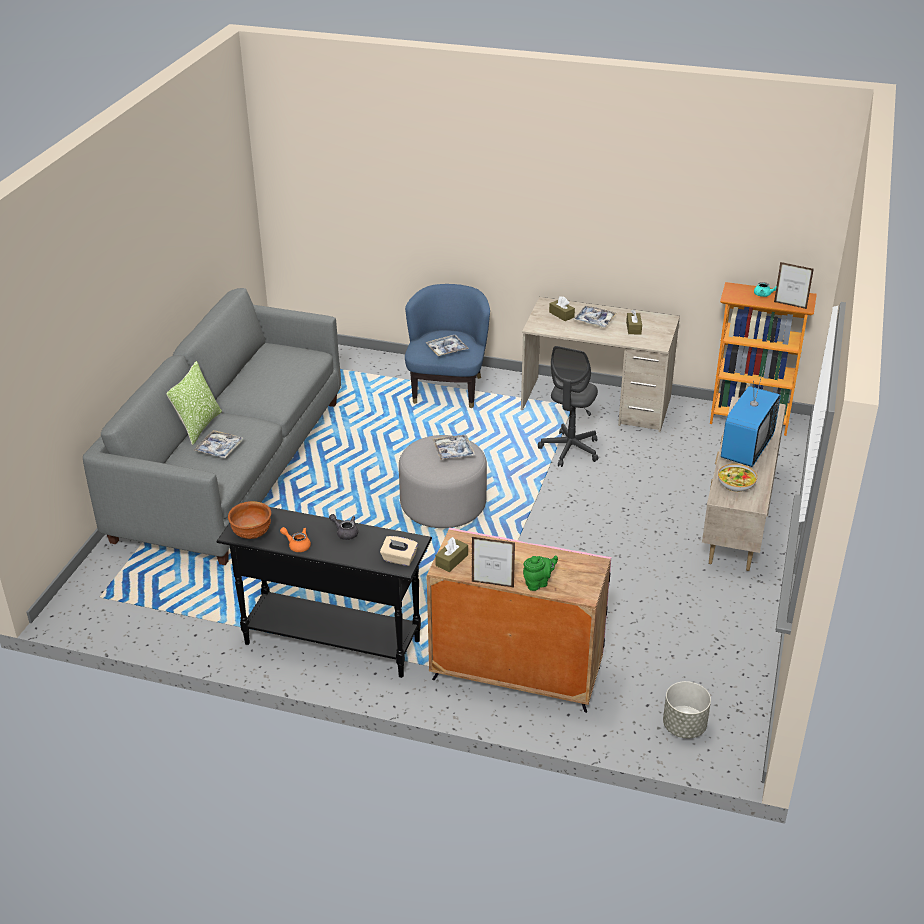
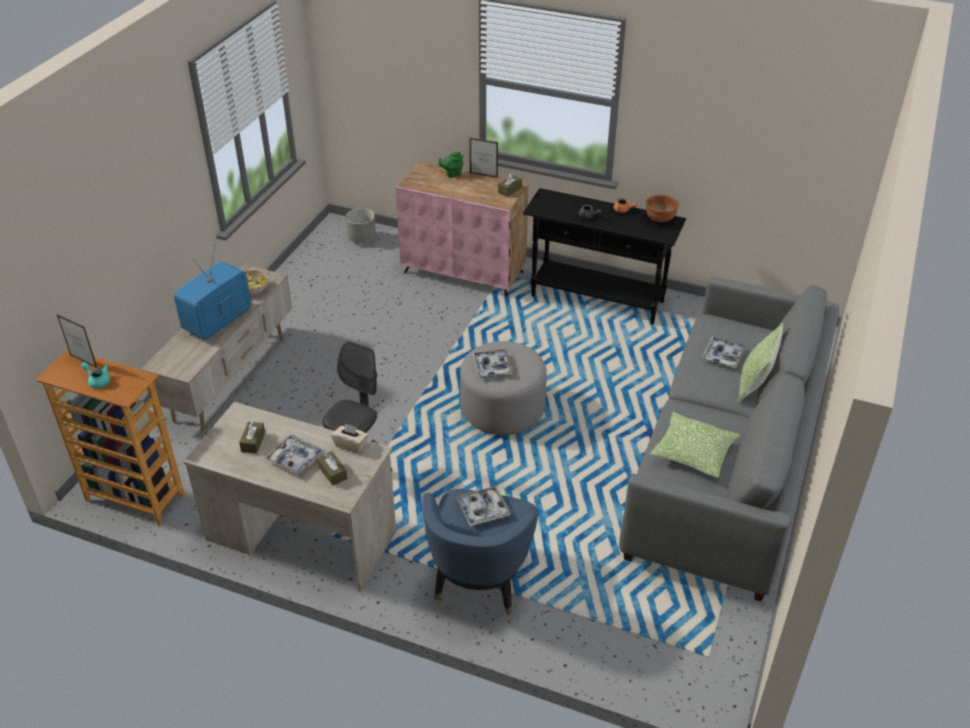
camera: 175 degrees left, 5 degrees up
beige tissue box [380,536,418,566] -> beige tissue box moved to [331,423,368,453]
none -> pillow [650,412,739,478]

